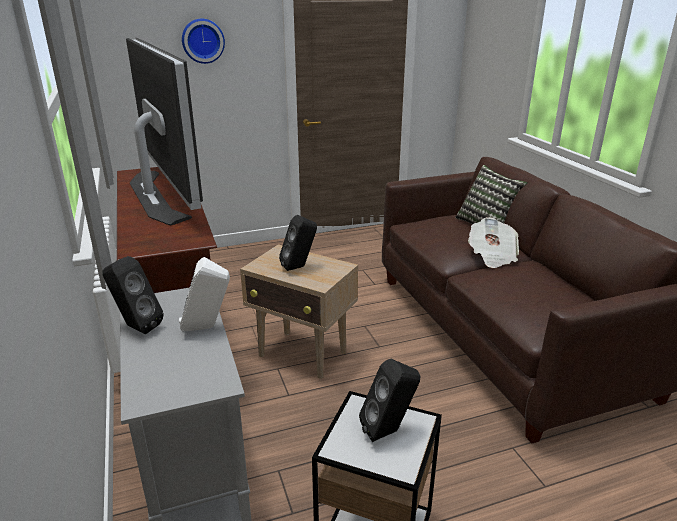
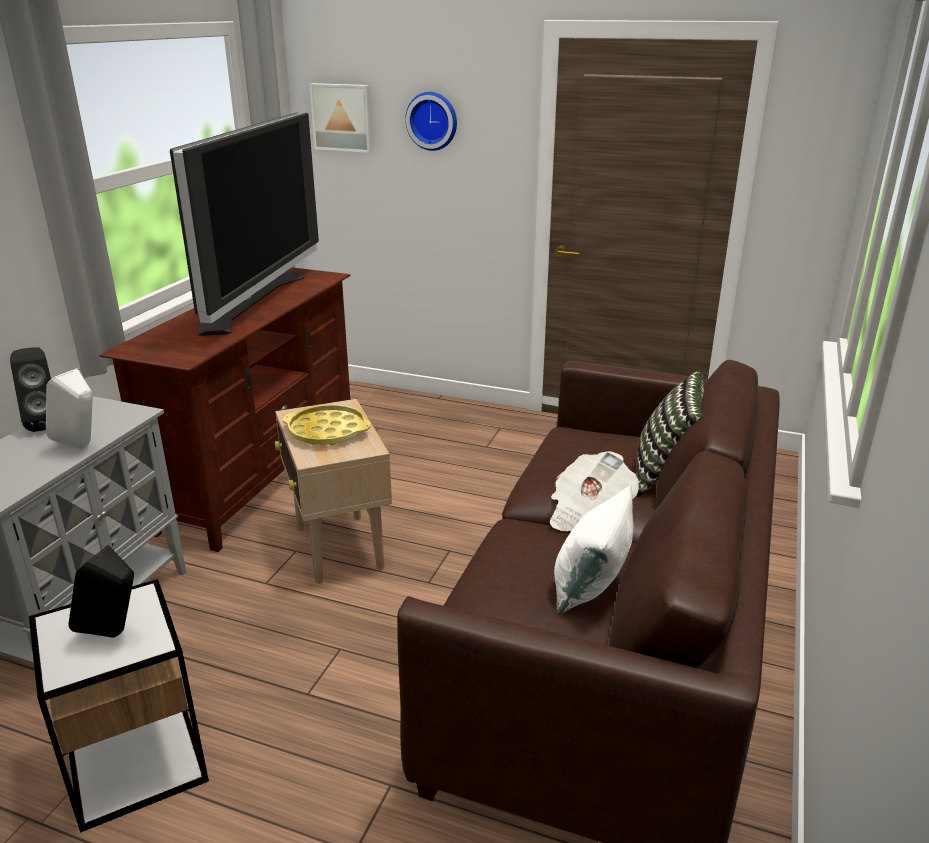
camera: 40 degrees right, 0 degrees up
black speaker [279,215,317,271] -> yellow tray [283,405,371,445]
none -> picture [309,83,373,153]
none -> white pillow [554,485,633,614]

